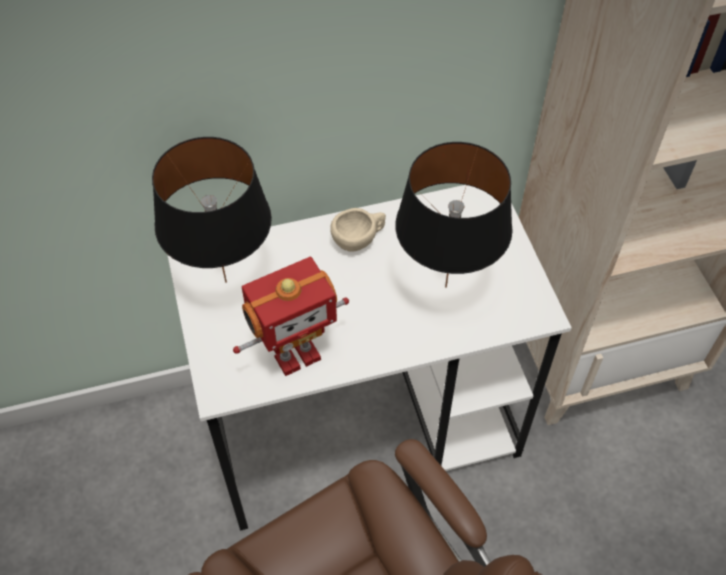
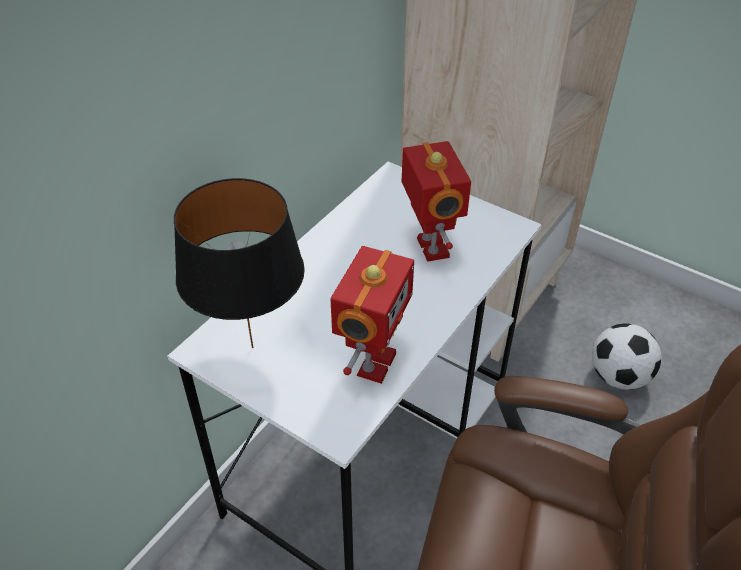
camera: 40 degrees left, 10 degrees down
beige cup [330,208,386,252] -> none
black table lamp [395,142,513,288] -> toy robot [402,141,471,262]
none -> football [592,323,661,390]

